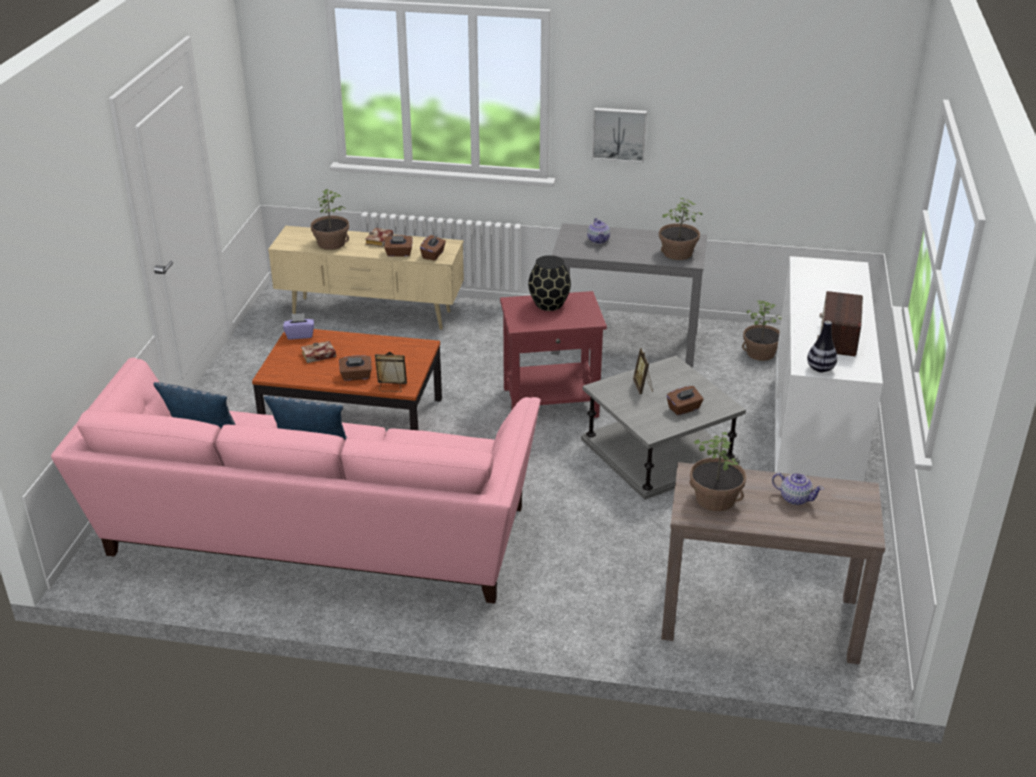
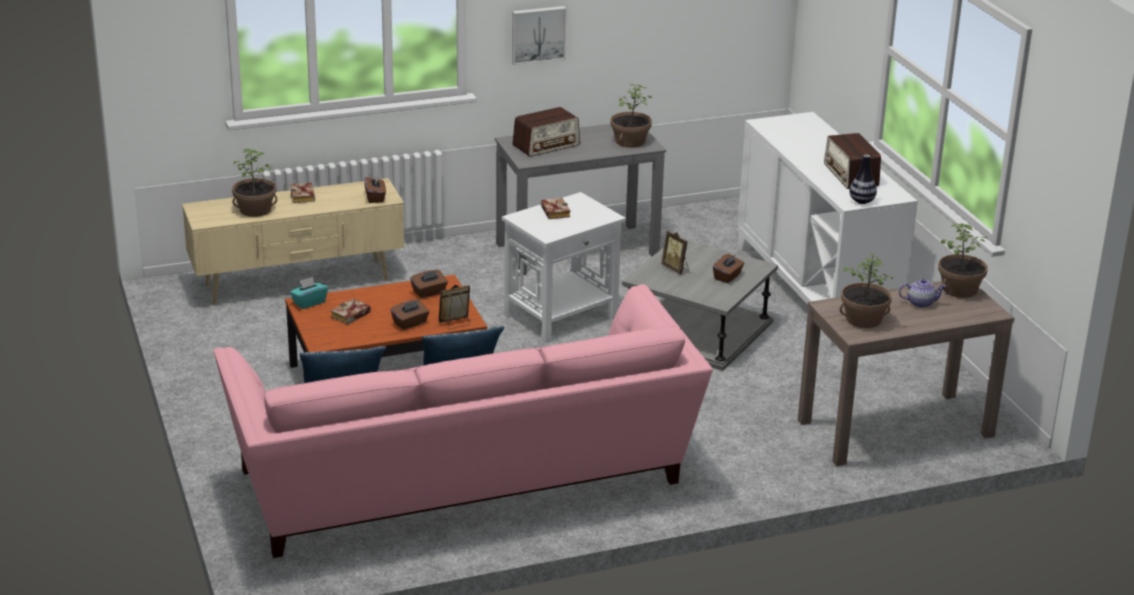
camera: 30 degrees left, 5 degrees down
purple tissue box [283,313,314,339] -> turquoise tissue box [290,277,328,309]
brown tissue box [384,235,413,257] -> brown tissue box moved to [410,270,448,298]
red side table [500,291,607,418] -> white side table [502,192,626,343]
black vase [528,255,571,311] -> book [541,198,570,219]
teapot [587,218,610,244] -> radio [512,107,580,157]
potted plant [742,300,781,361] -> potted plant moved to [938,223,988,298]

